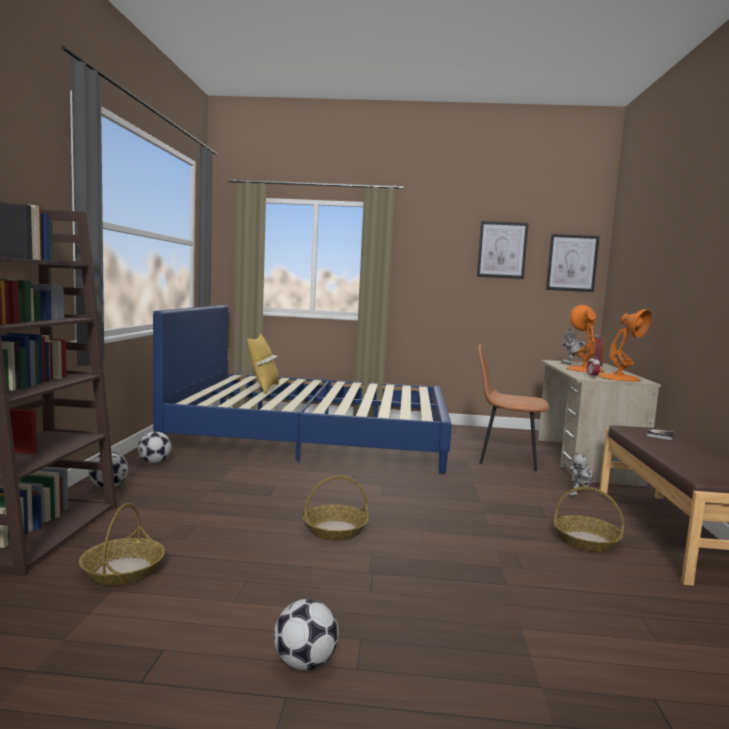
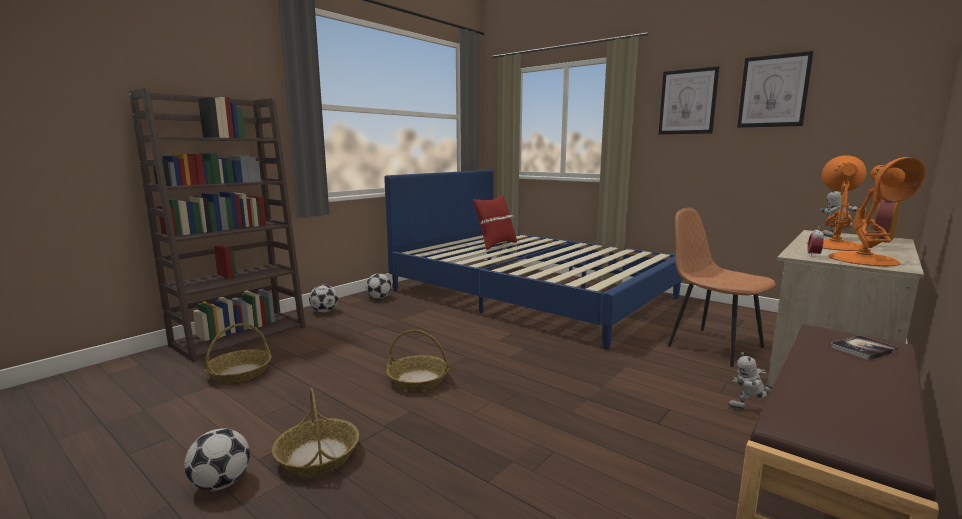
camera: 35 degrees right, 5 degrees up
yellow pillow [247,334,279,394] -> red pillow [473,195,517,250]
picture [546,234,600,292] -> picture moved to [659,66,719,134]
basket [554,487,624,552] -> basket moved to [272,387,359,476]

